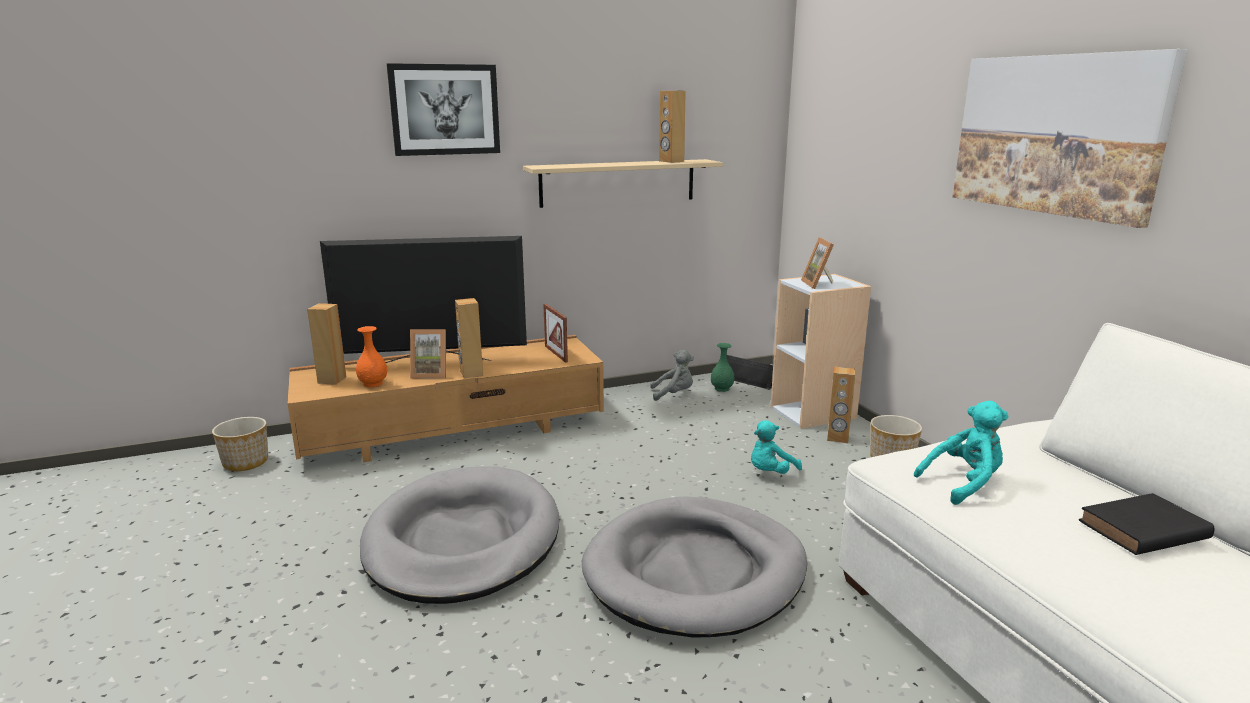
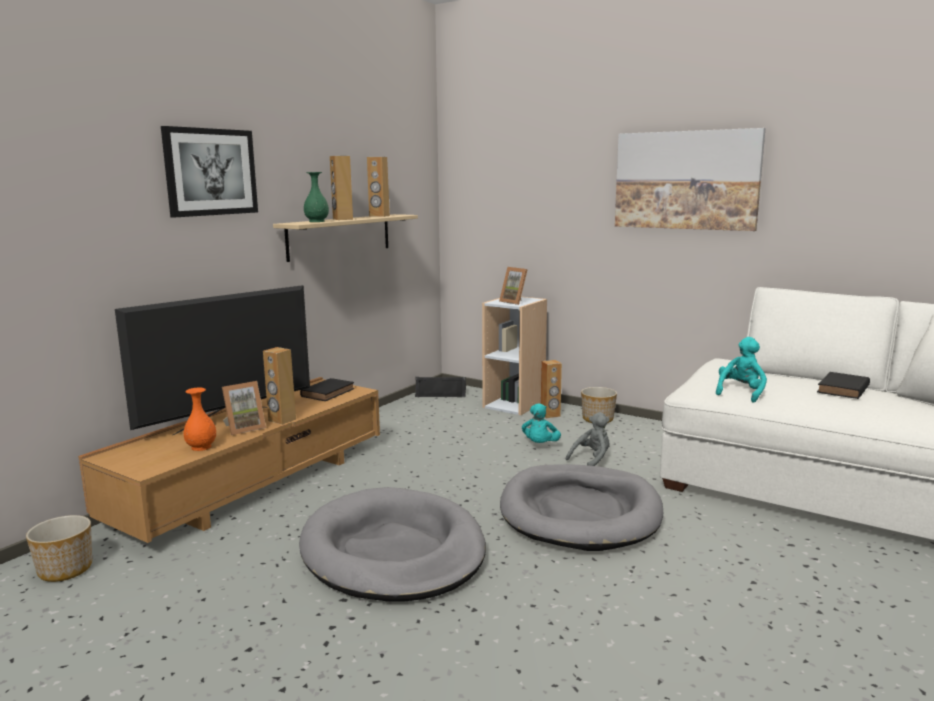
camera: 35 degrees left, 5 degrees down
brown speaker [307,303,346,385] -> brown speaker moved to [330,156,353,220]
picture frame [543,304,568,363] -> black book [300,378,354,401]
grey plush toy [650,350,694,401] -> grey plush toy moved to [566,412,610,466]
green vase [711,343,734,392] -> green vase moved to [304,172,329,222]

